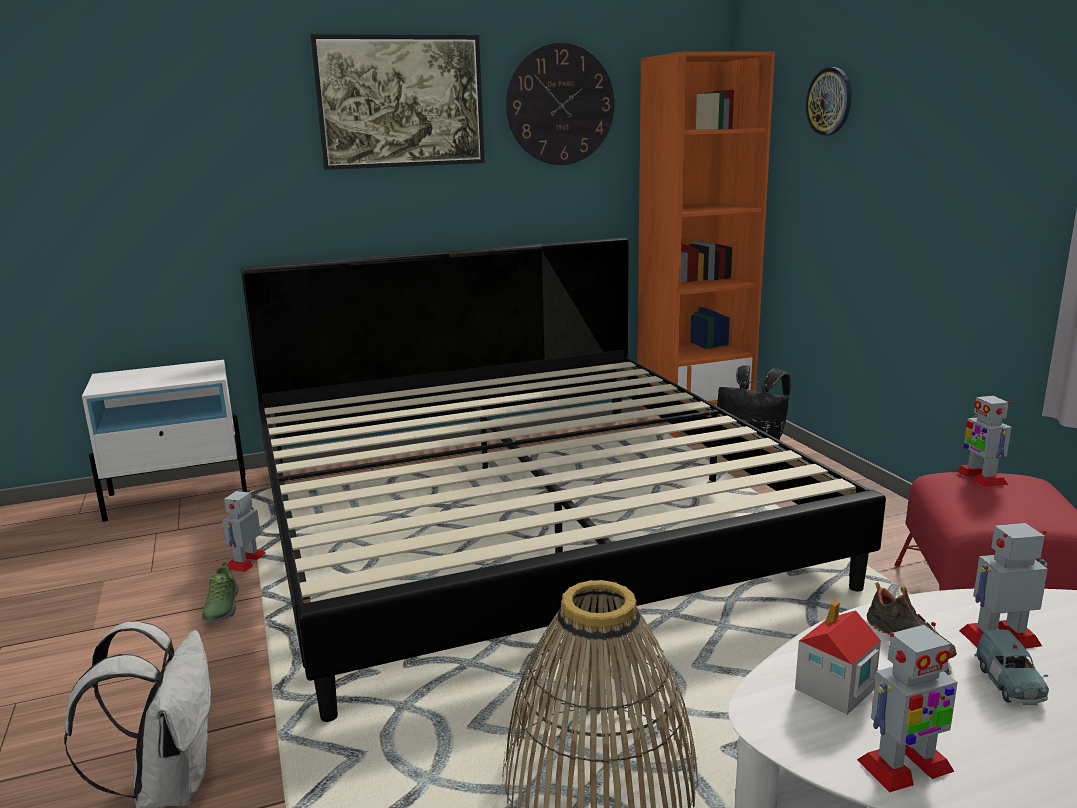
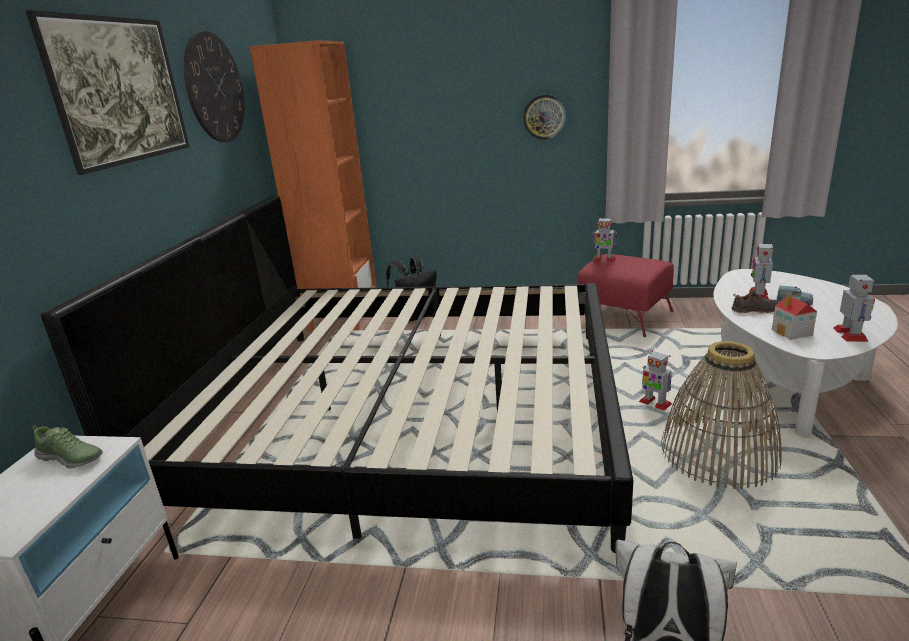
camera: 60 degrees left, 5 degrees up
shoe [202,562,239,622] -> shoe moved to [33,425,103,469]
toy robot [222,490,266,572] -> toy robot moved to [639,350,672,411]
wall clock [806,67,852,136] -> wall clock moved to [523,94,567,140]

